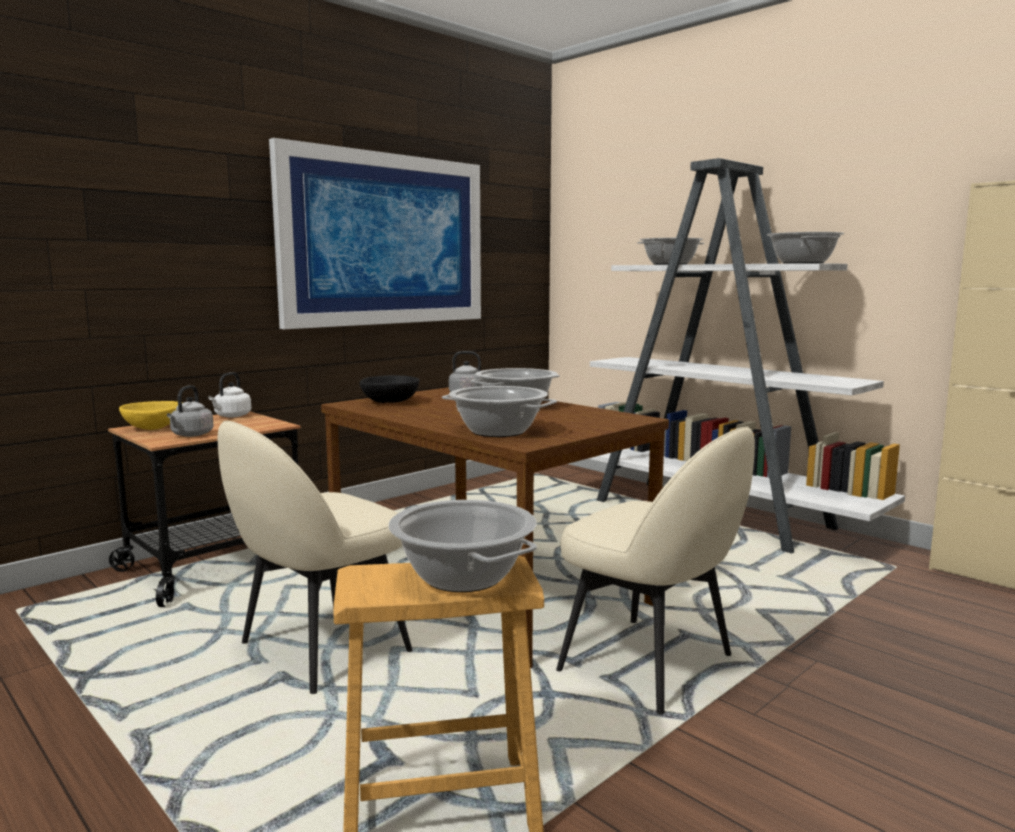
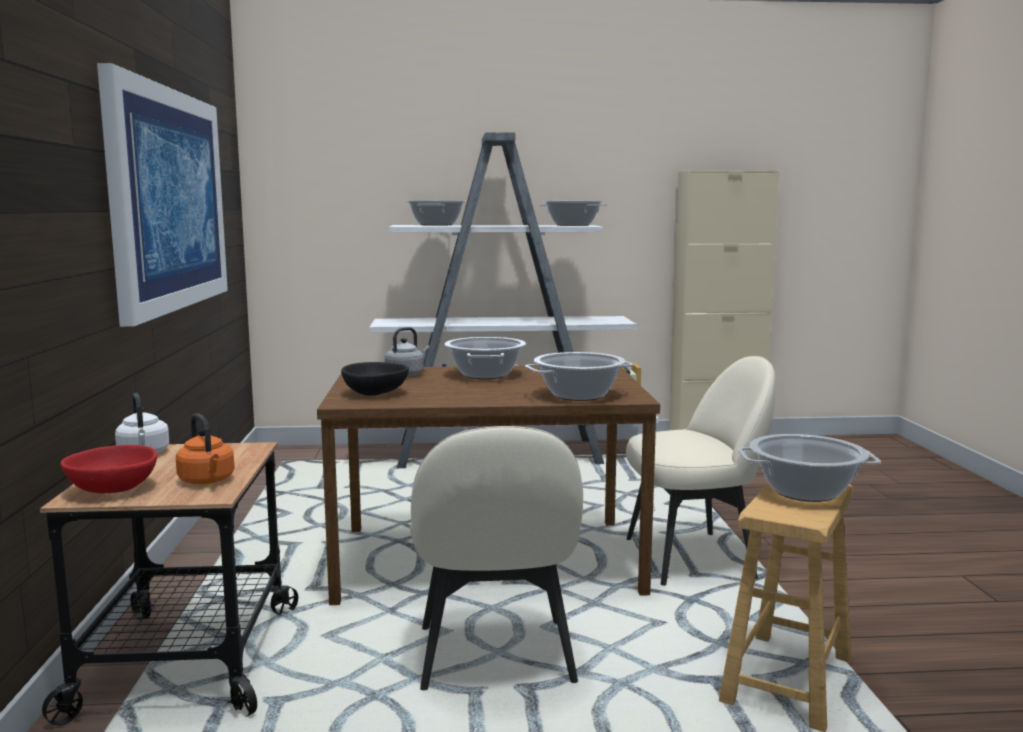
camera: 50 degrees left, 0 degrees up
yellow bowl [119,401,178,430] -> red bowl [60,445,157,493]
grey kettle [167,385,214,437] -> orange kettle [176,414,235,484]

